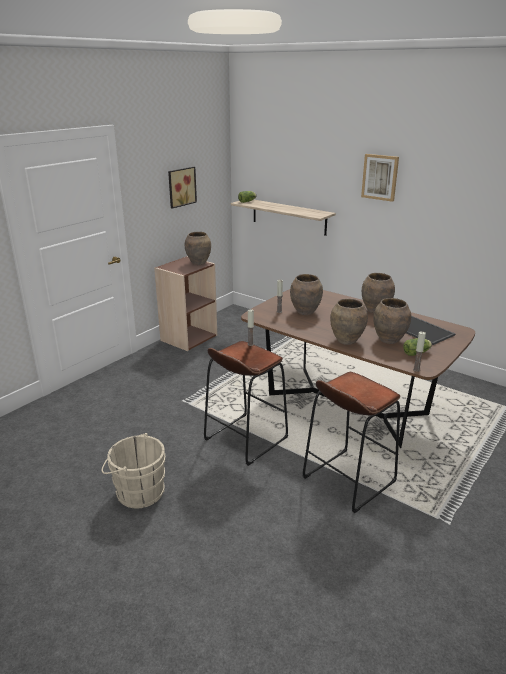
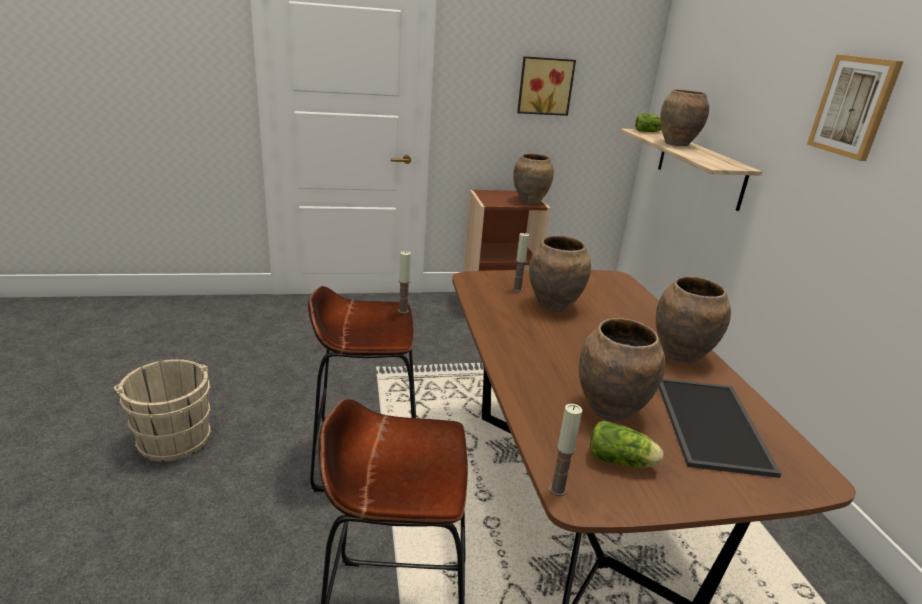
camera: 40 degrees right, 0 degrees up
brown vase [330,299,368,345] -> brown vase moved to [660,89,709,146]

